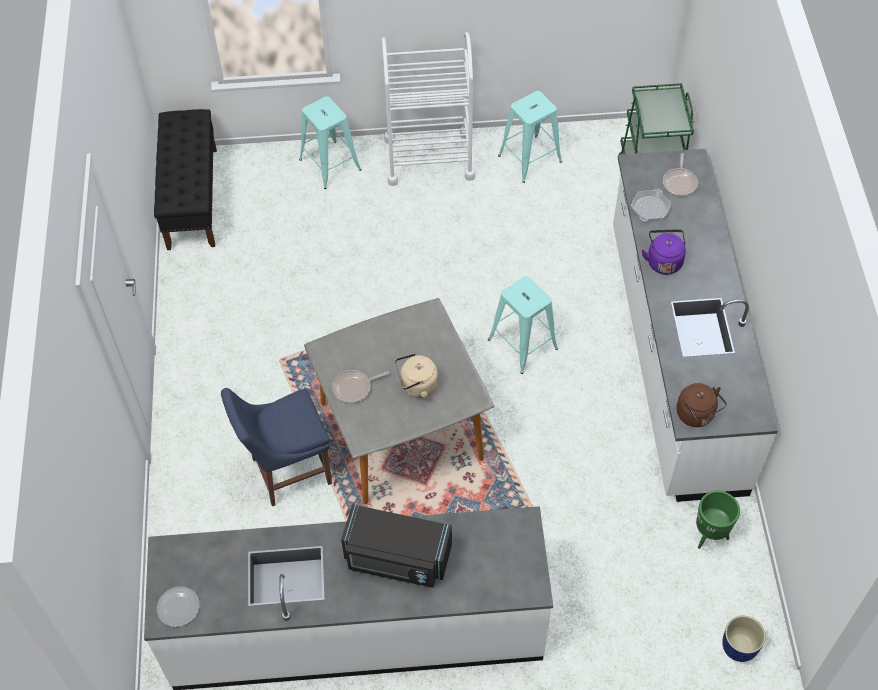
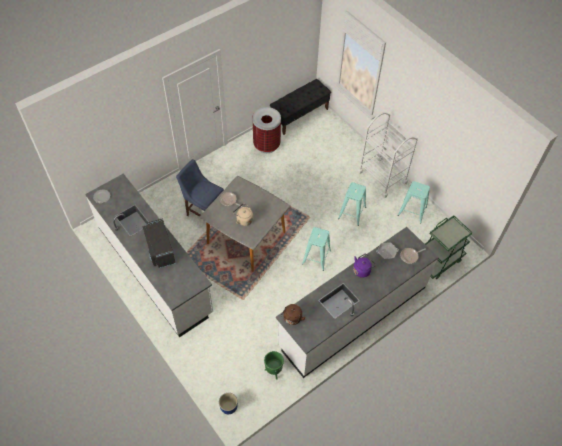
camera: 55 degrees right, 0 degrees up
turquoise stool [299,96,361,189] -> turquoise stool moved to [338,182,366,226]
none -> trash can [253,107,281,153]

